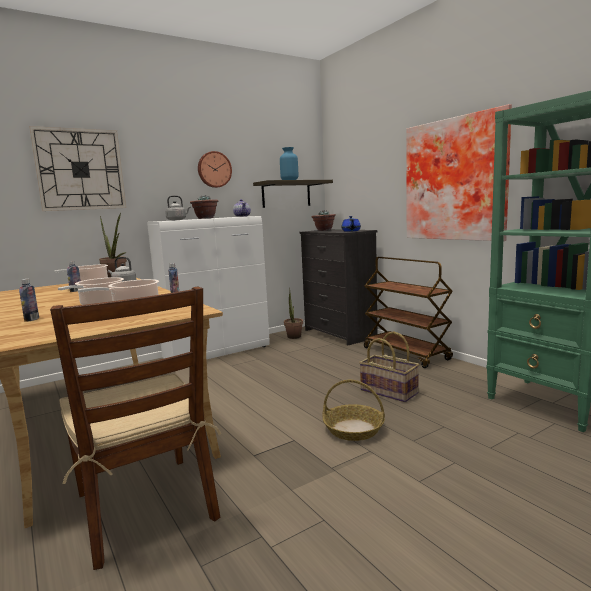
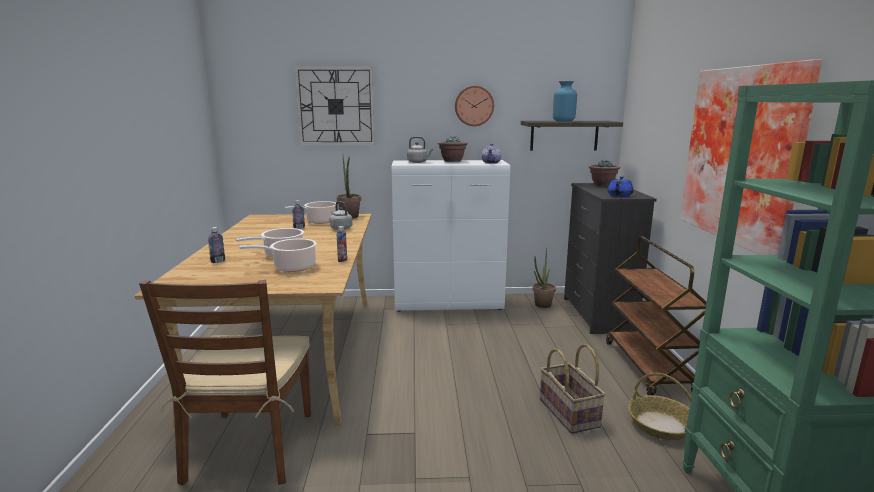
camera: 30 degrees right, 5 degrees up
basket [322,380,385,441] -> basket moved to [628,373,691,440]

